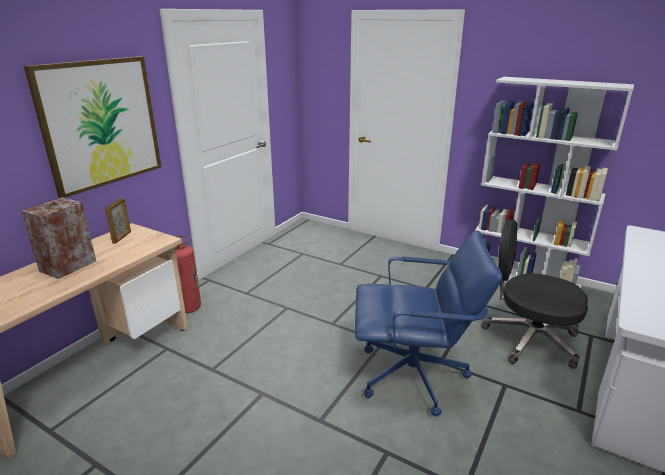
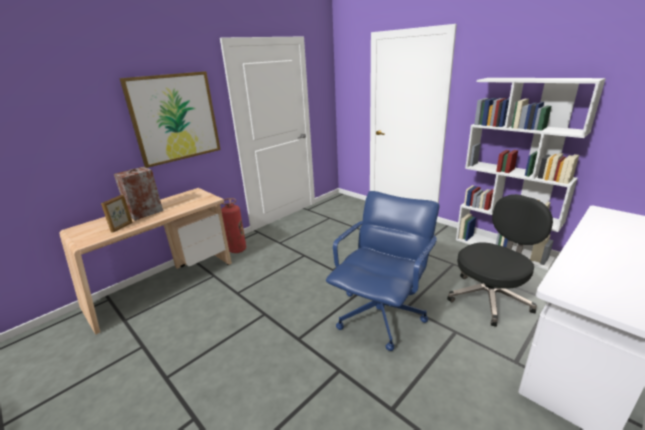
camera: 15 degrees right, 0 degrees up
picture frame [105,198,131,244] -> picture frame moved to [101,195,133,233]
blue office chair [355,230,503,416] -> blue office chair turned 75 degrees counterclockwise [326,191,439,351]
black office chair [481,220,588,369] -> black office chair turned 105 degrees clockwise [447,194,553,327]

